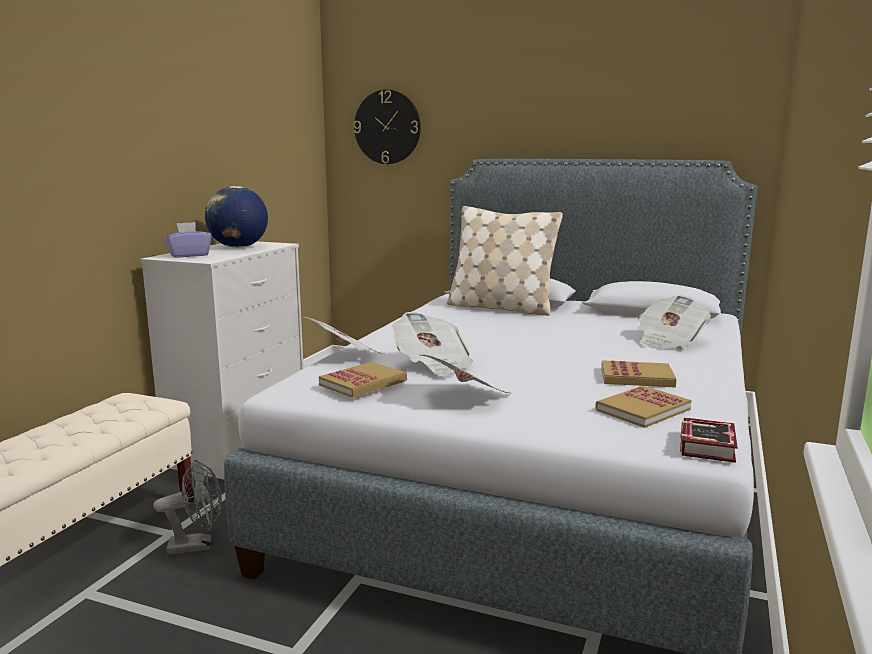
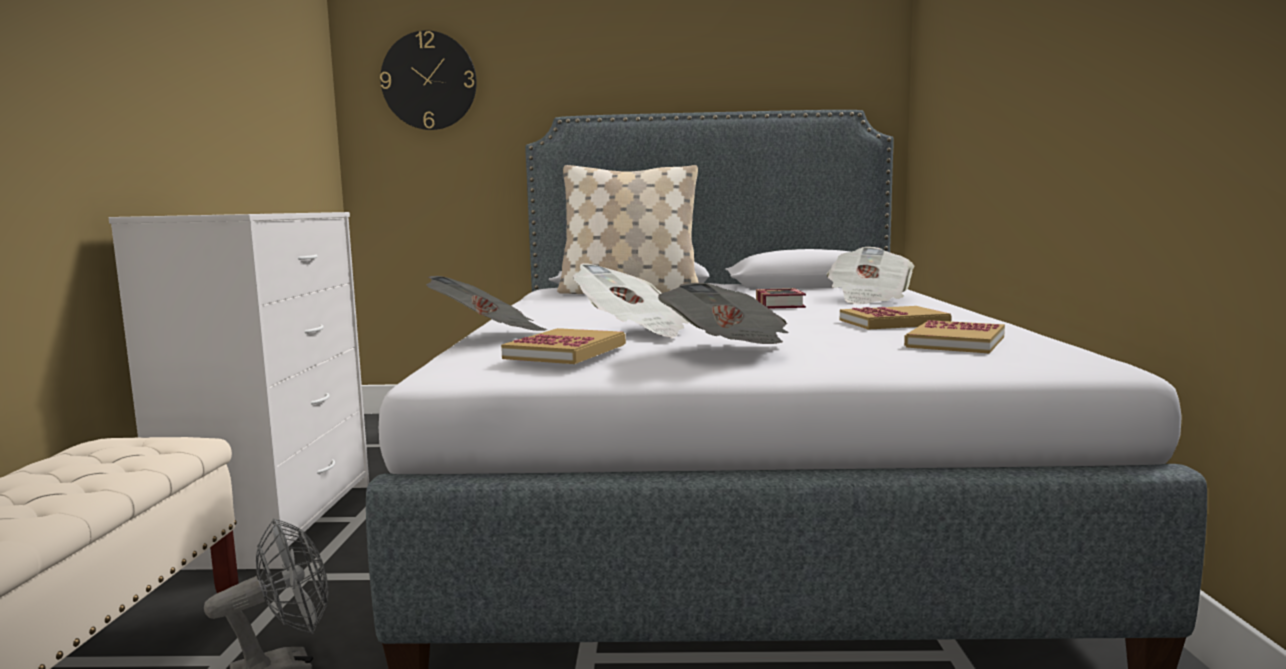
camera: 20 degrees left, 5 degrees down
purple tissue box [165,222,212,257] -> none
globe [205,186,268,248] -> none
book [680,418,738,463] -> book moved to [756,288,806,308]

